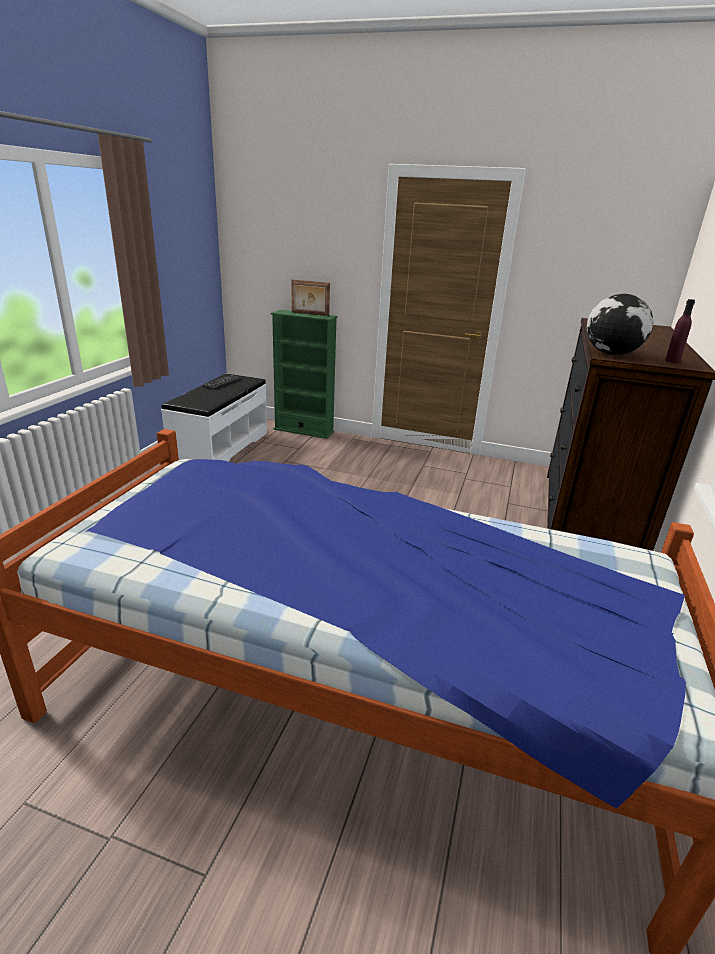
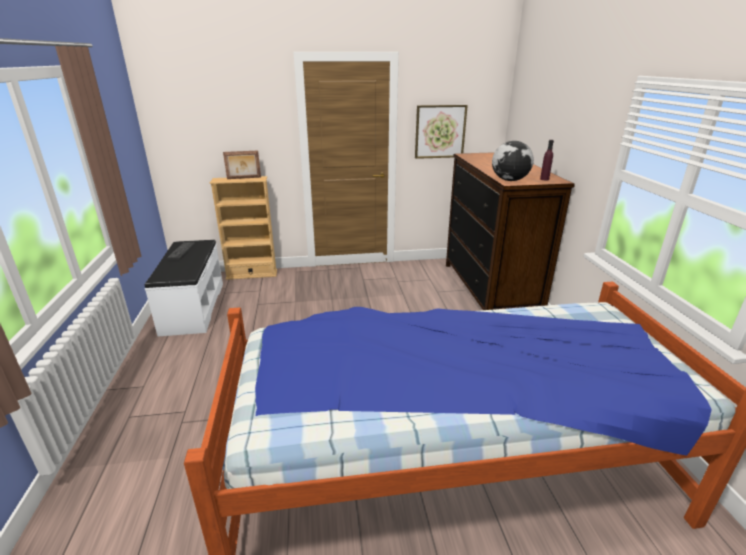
camera: 25 degrees left, 0 degrees up
green bookcase [271,310,338,439] -> beige bookcase [210,176,277,280]
none -> picture [415,105,468,159]

